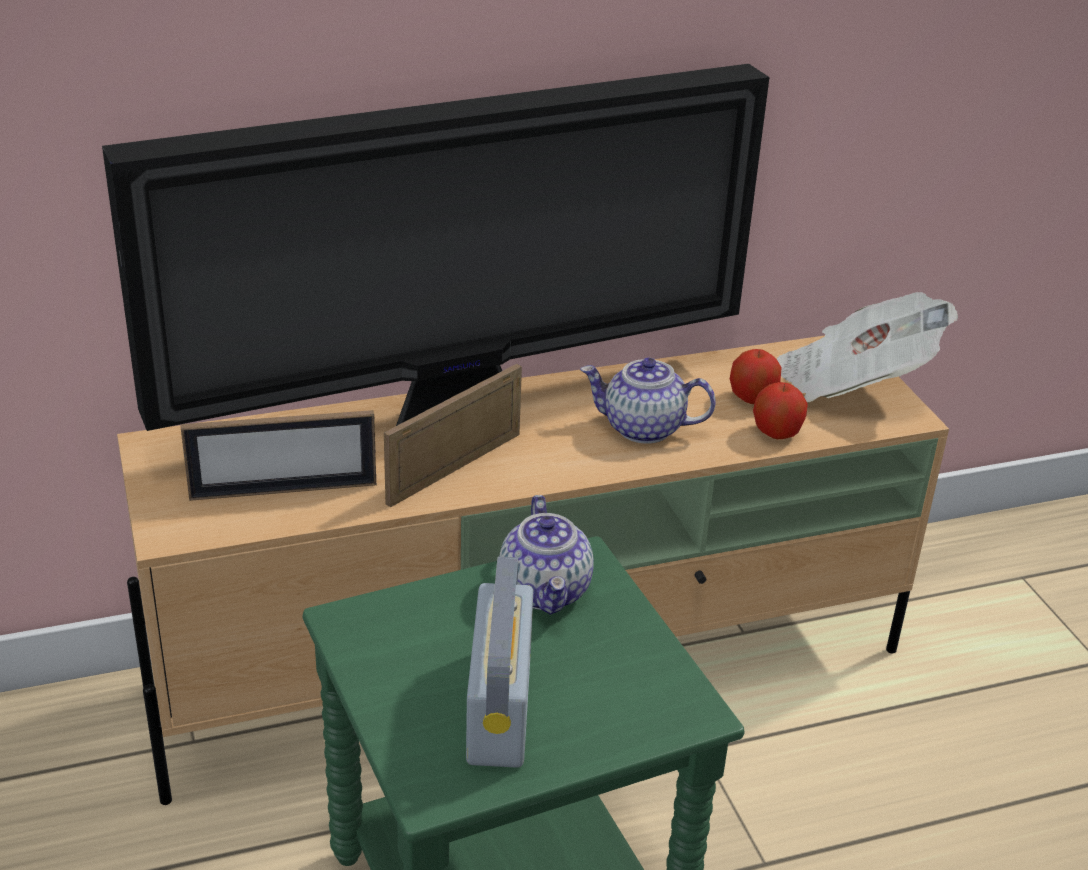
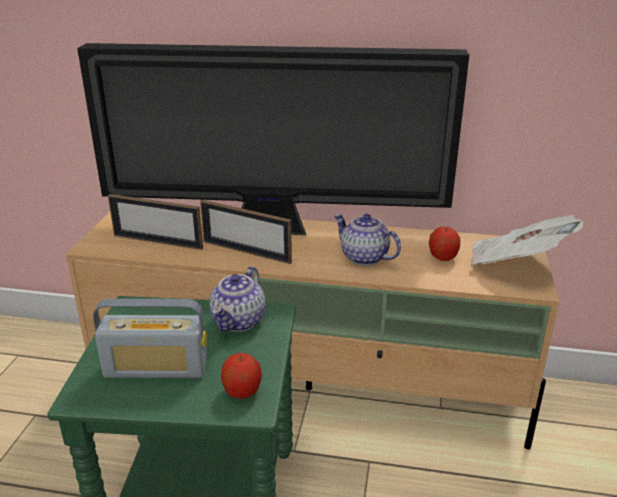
camera: 30 degrees right, 5 degrees down
picture frame [384,364,522,507] -> picture frame turned 135 degrees counterclockwise [200,200,292,264]
radio [466,556,533,768] -> radio turned 60 degrees clockwise [93,299,207,378]
apple [753,382,808,439] -> apple moved to [221,353,262,399]

